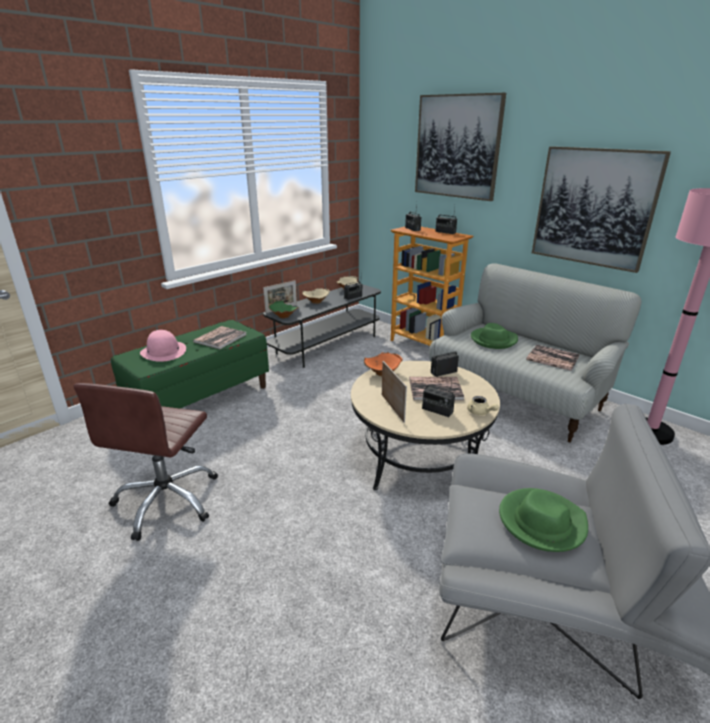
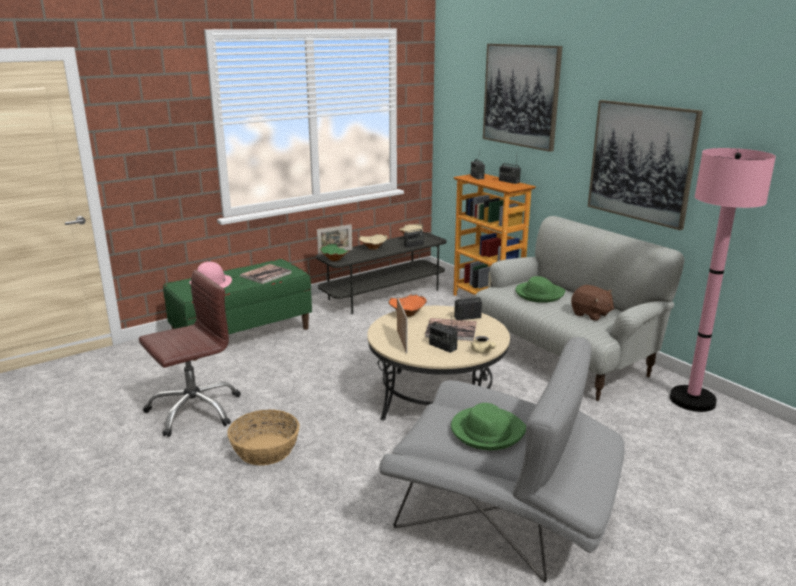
camera: 10 degrees right, 5 degrees down
brown office chair [73,383,218,541] -> brown office chair turned 150 degrees counterclockwise [139,270,241,437]
book [526,345,580,371] -> brown plush toy [571,285,614,321]
none -> basket [227,409,300,465]

